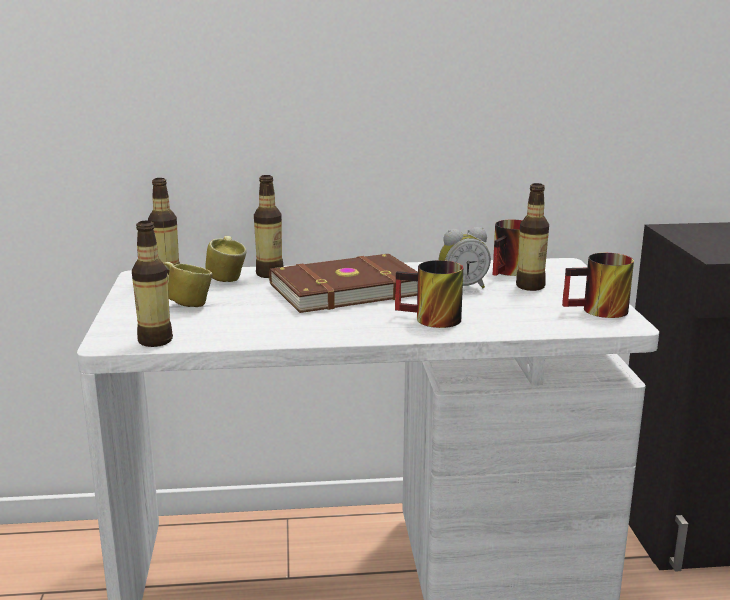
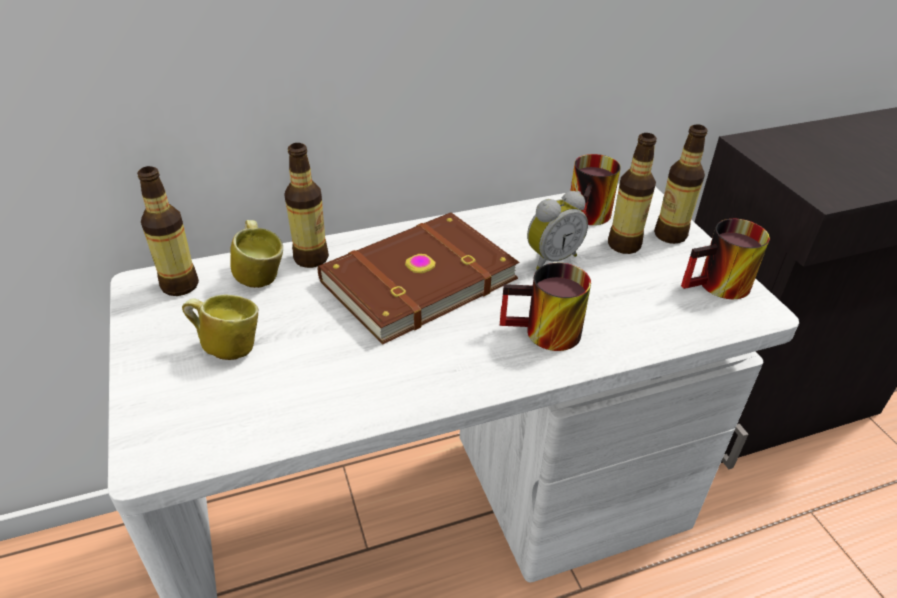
camera: 15 degrees left, 20 degrees up
bottle [132,221,173,347] -> bottle moved to [654,124,708,244]

